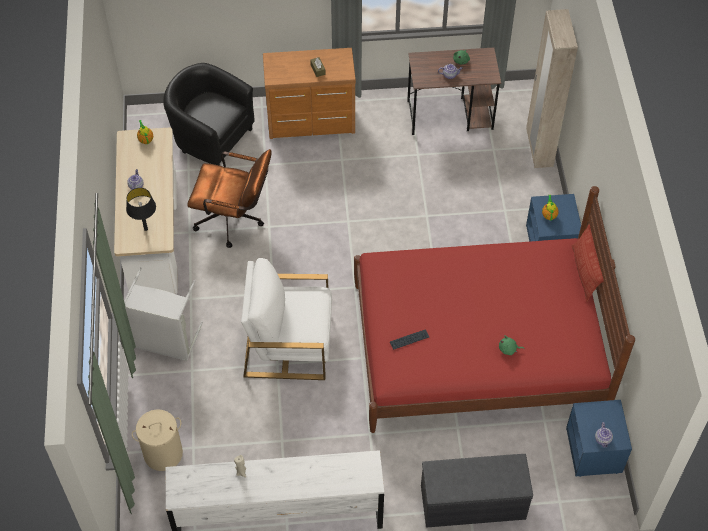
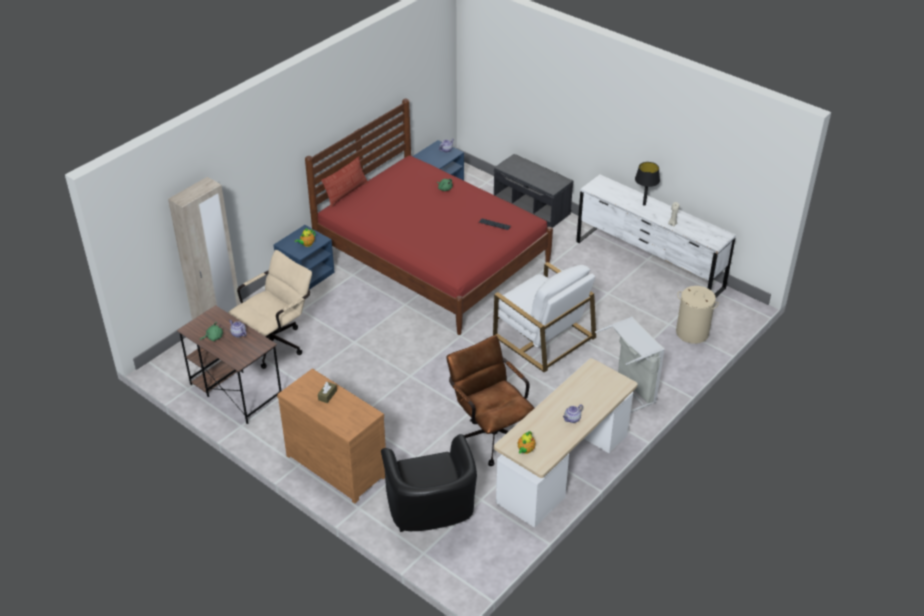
camera: 135 degrees left, 15 degrees down
black table lamp [126,188,156,231] -> black table lamp moved to [635,162,660,206]
none -> beige office chair [228,250,312,369]

